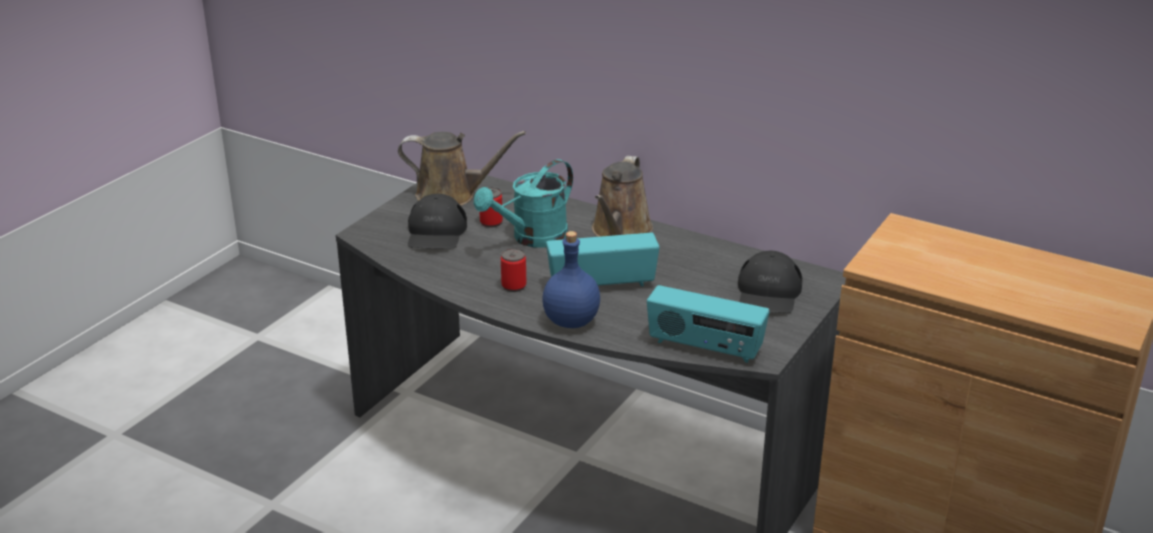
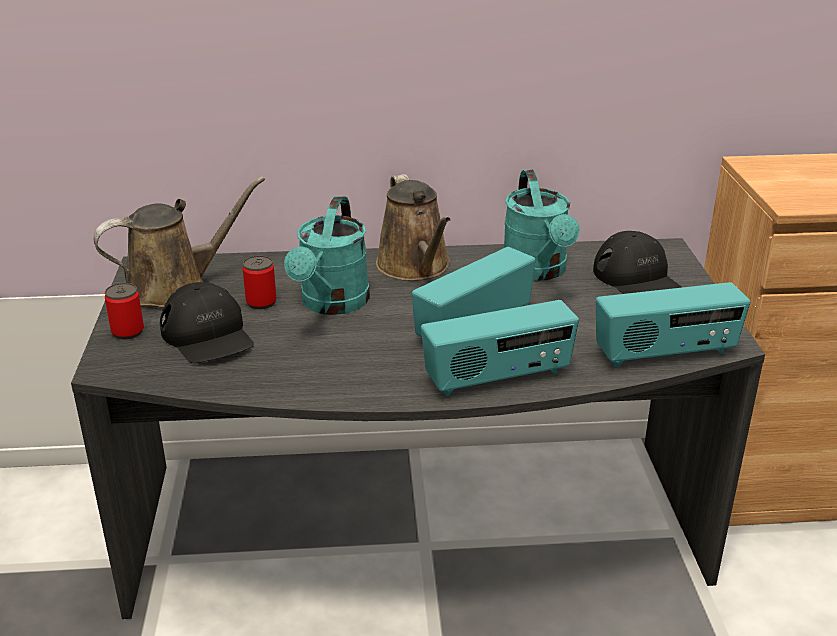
camera: 35 degrees left, 0 degrees up
can [501,248,526,292] -> can moved to [105,283,144,339]
blue bottle [542,231,600,328] -> radio [421,300,579,396]
none -> turquoise watering can [504,170,580,281]

